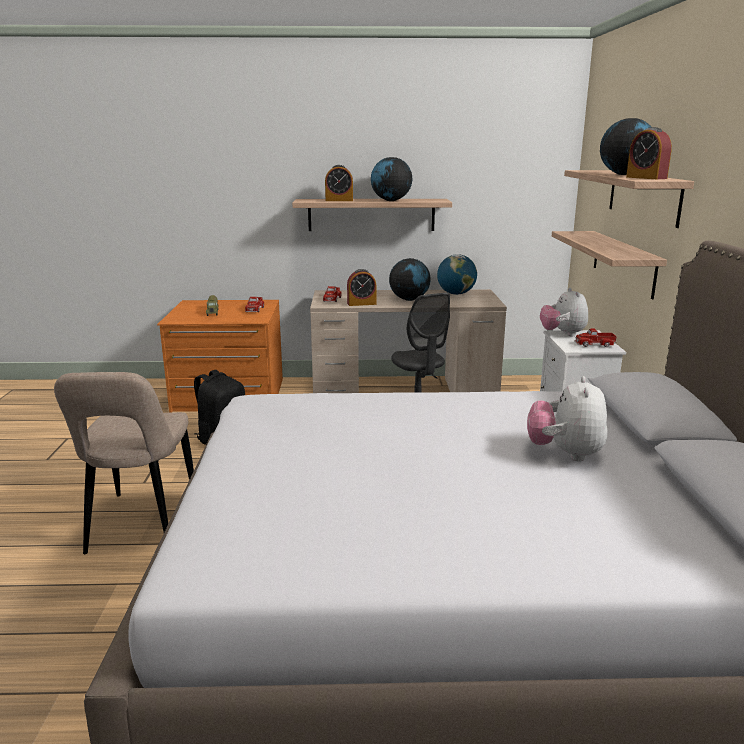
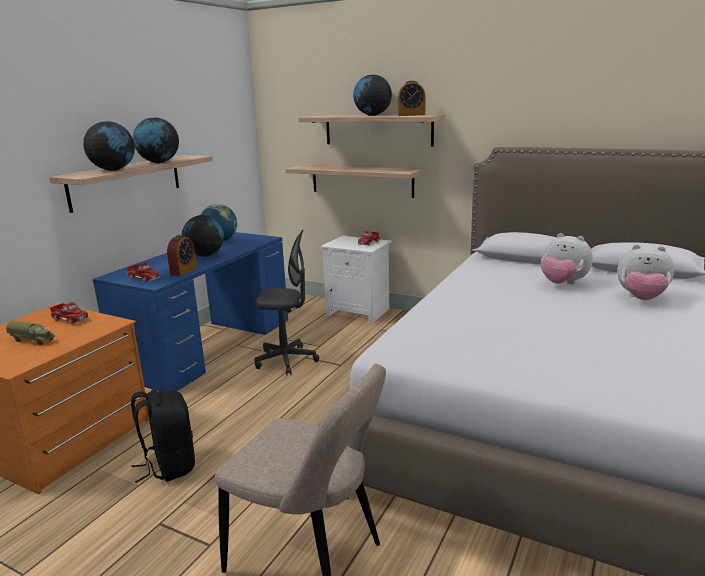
camera: 60 degrees left, 0 degrees up
beige desk [310,289,507,393] -> blue desk [93,232,288,391]
alarm clock [325,165,353,201] -> globe [83,121,135,171]
plush toy [540,288,588,336] -> plush toy moved to [617,245,674,300]

